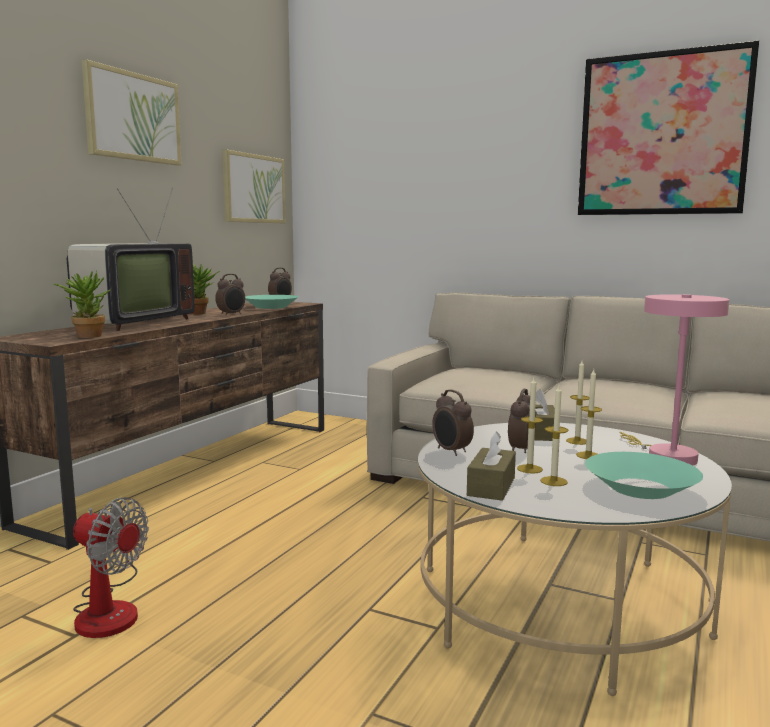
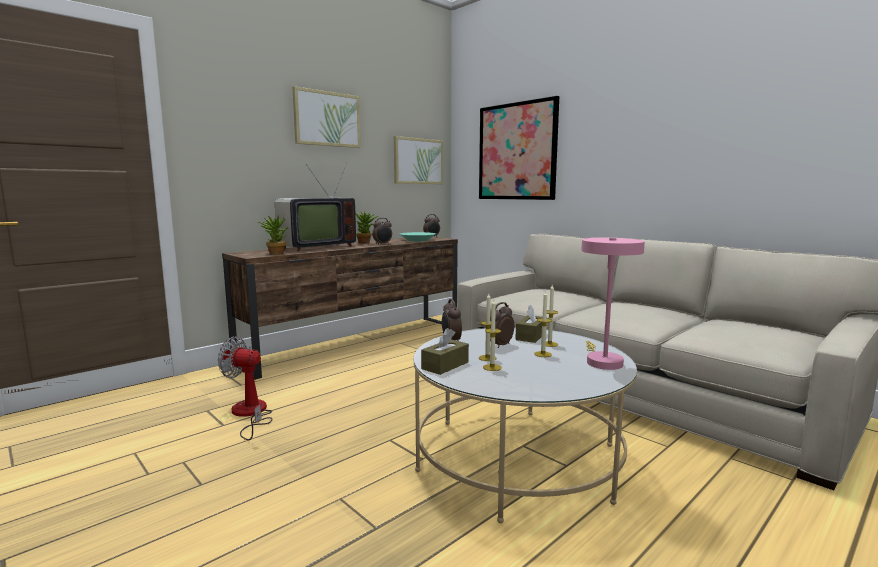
camera: 20 degrees right, 0 degrees up
fan [73,497,149,638] -> fan turned 150 degrees clockwise [218,336,272,440]
picture [578,40,759,215] -> picture moved to [479,96,559,200]
turquoise bowl [585,452,703,499] -> none

